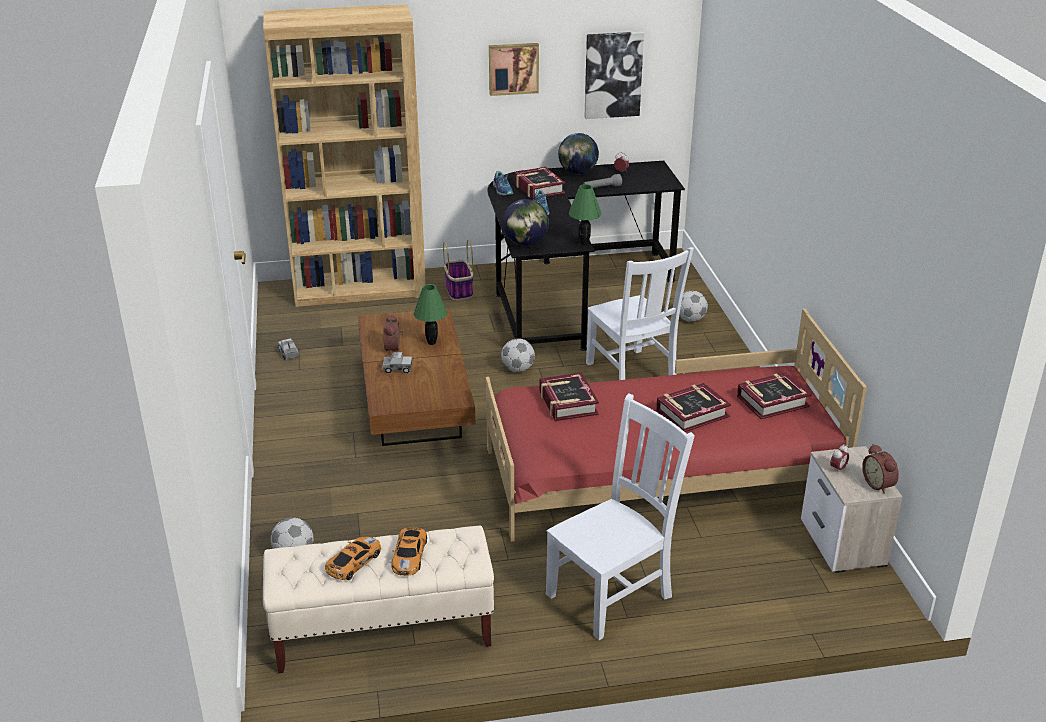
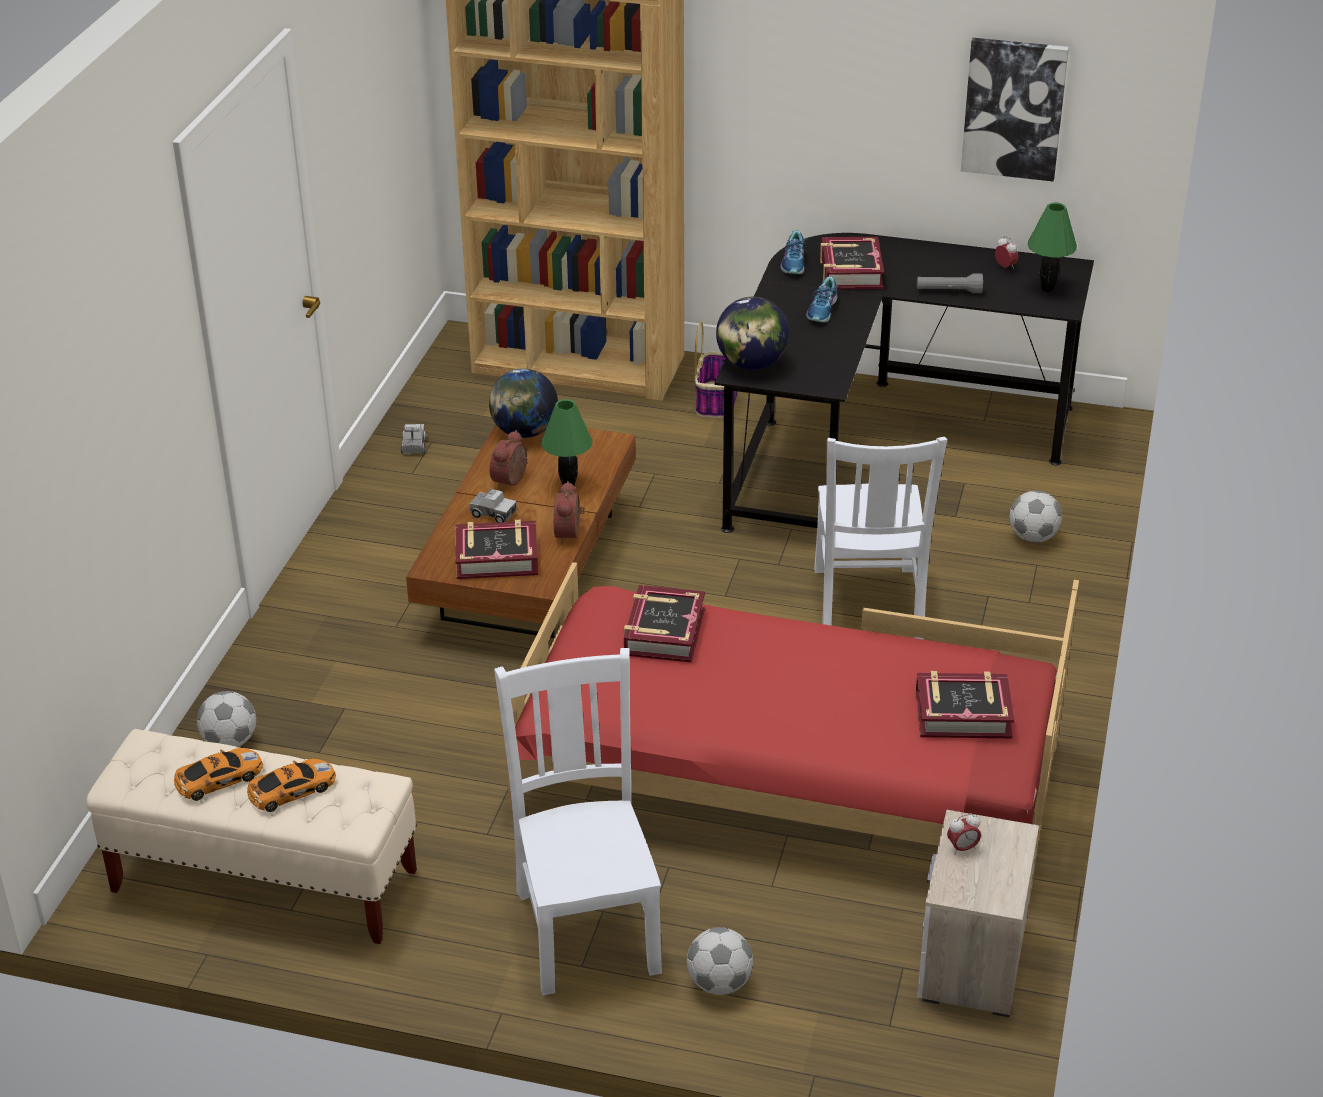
camera: 25 degrees right, 5 degrees up
toy car [391,527,427,576] -> toy car turned 150 degrees counterclockwise [247,759,336,812]
picture [489,43,539,96] -> none
football [501,338,535,372] -> football moved to [687,927,753,995]
white chair [546,393,695,640] -> white chair turned 90 degrees counterclockwise [494,648,662,995]
globe [558,133,599,174] -> globe moved to [489,369,558,438]
green table lamp [569,184,601,245] -> green table lamp moved to [1028,203,1077,292]
book [656,383,731,432] -> book moved to [455,520,538,579]
alarm clock [862,444,899,494] -> alarm clock moved to [554,481,585,544]

